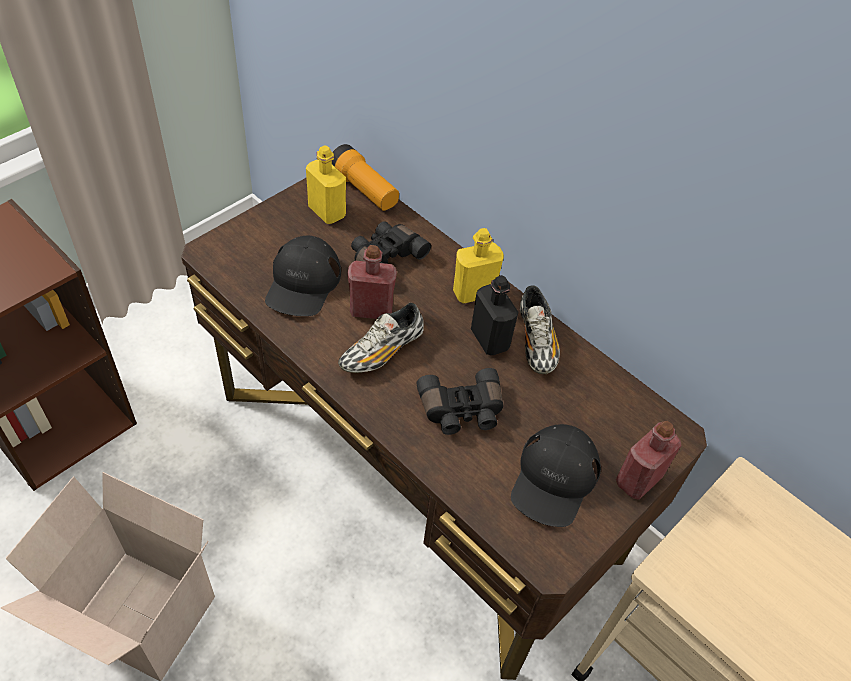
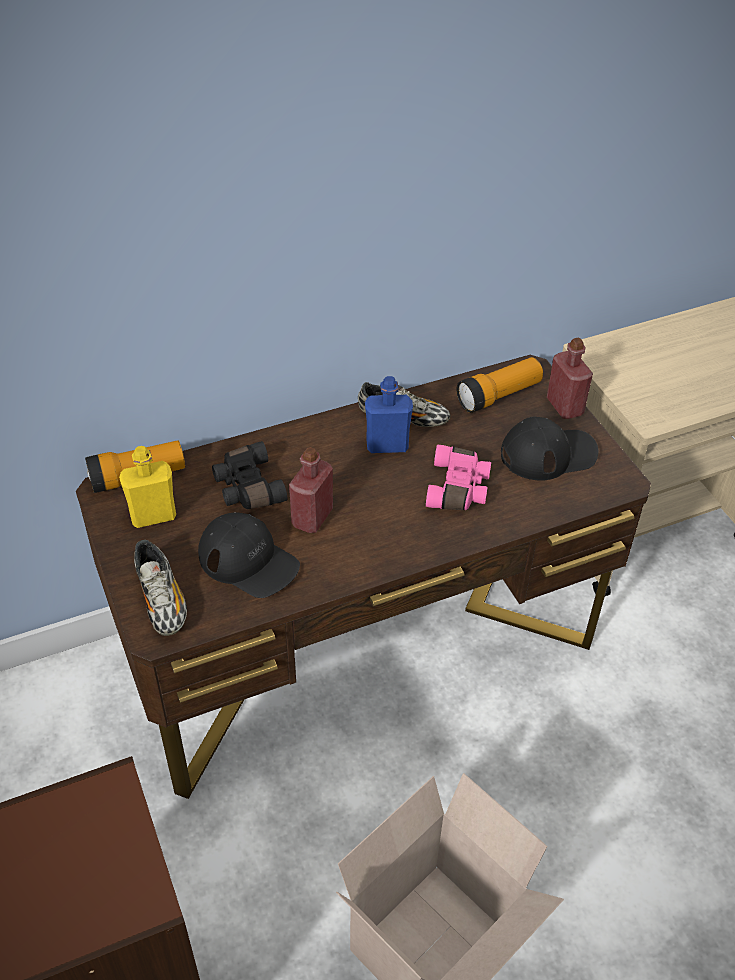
camera: 65 degrees left, 5 degrees down
shoe [338,303,424,373] -> shoe moved to [134,540,187,636]
black binoculars [416,368,503,435] -> pink binoculars [426,444,491,510]
yellow bottle [453,228,504,304] -> none
black bottle [471,275,518,355] -> blue bottle [365,376,413,453]
black cap [511,424,601,527] -> black cap turned 60 degrees counterclockwise [501,416,598,481]
none -> flashlight [456,357,543,413]

